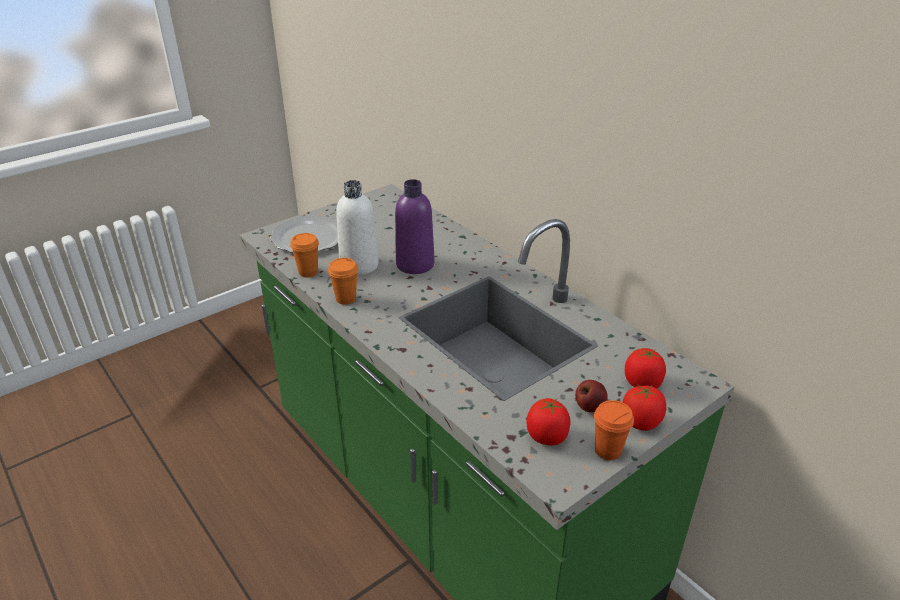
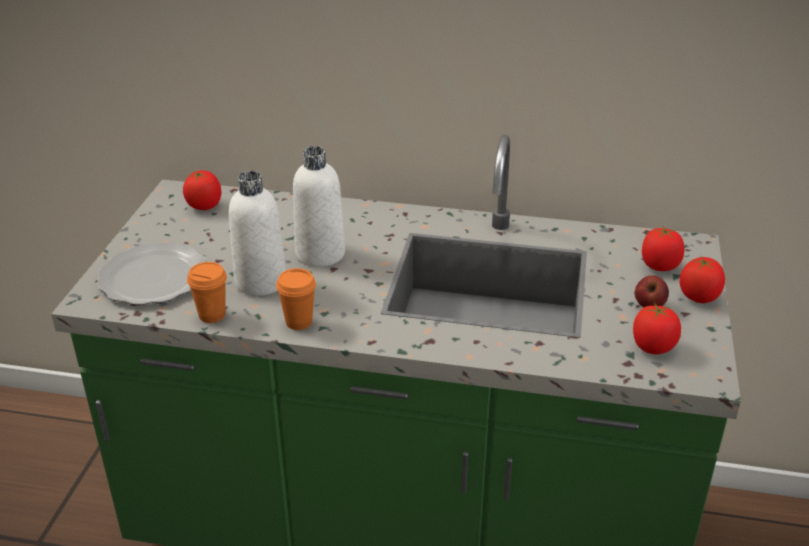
camera: 40 degrees left, 0 degrees up
purple bottle [395,179,435,274] -> white bottle [293,146,345,267]
orange cup [594,400,634,460] -> none
none -> tomato [183,170,221,210]

